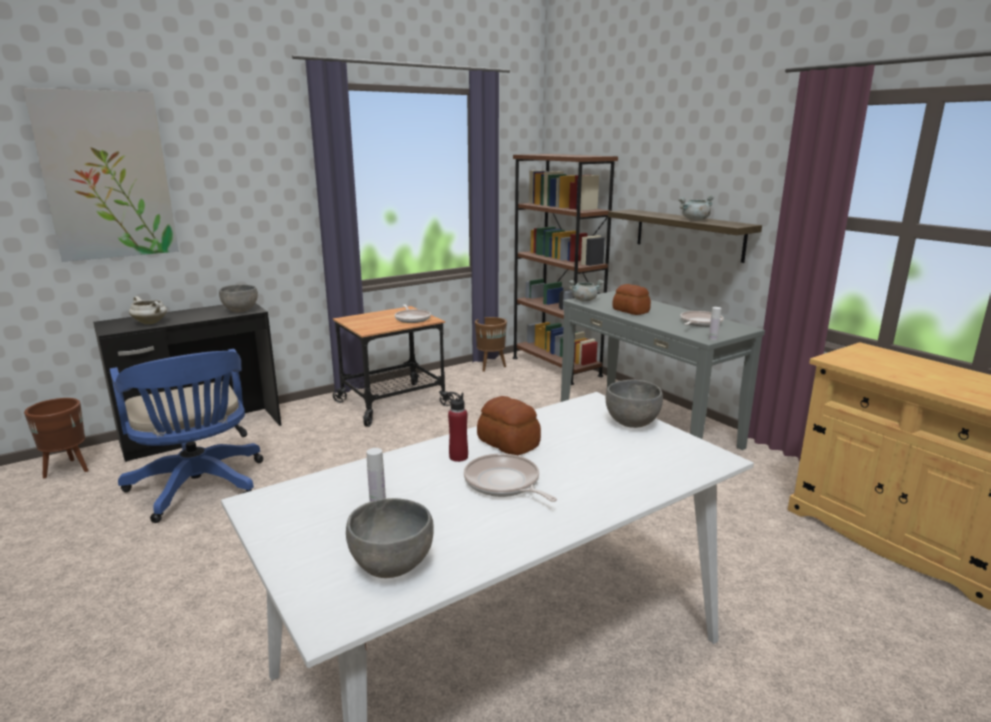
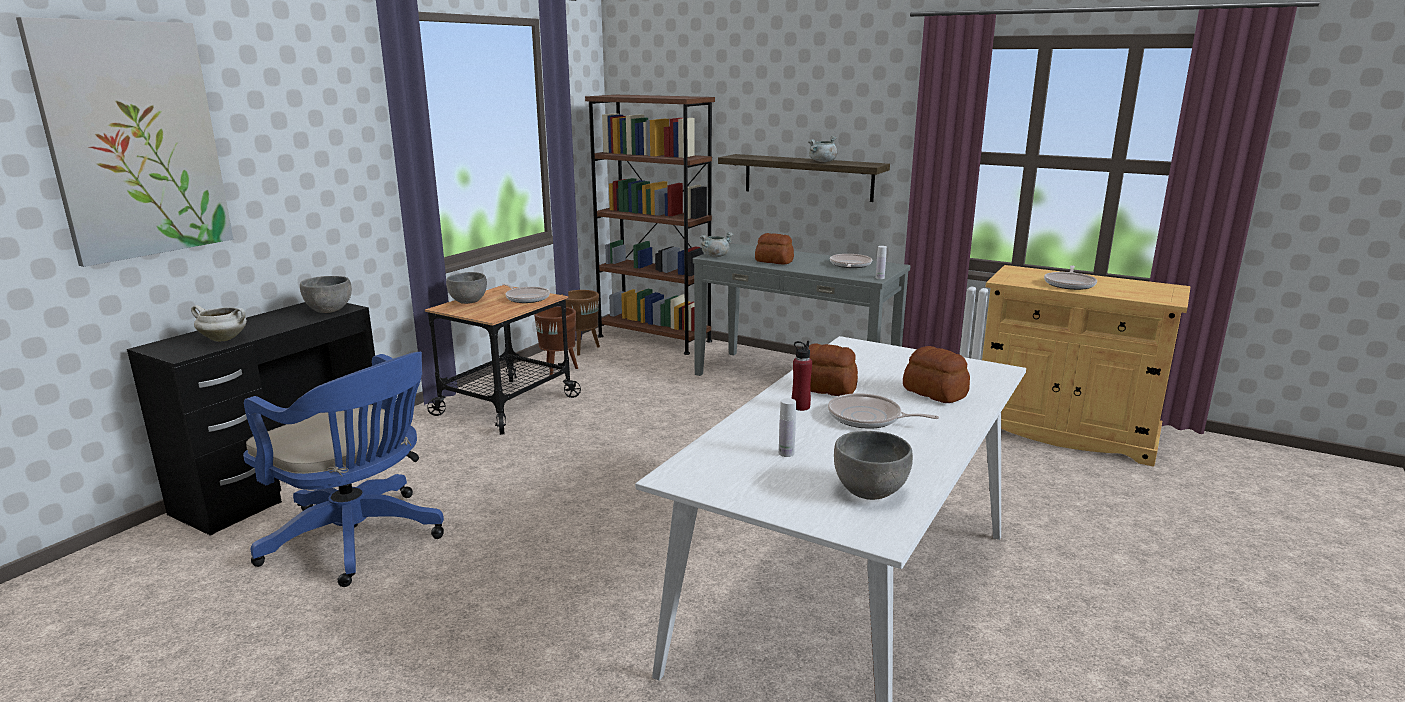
camera: 25 degrees left, 0 degrees up
brown planter [24,398,89,479] -> brown planter moved to [534,306,578,375]
grey bowl [606,379,663,428] -> grey bowl moved to [446,272,487,304]
none -> bread [903,346,970,403]
none -> frying pan [1044,265,1097,290]

